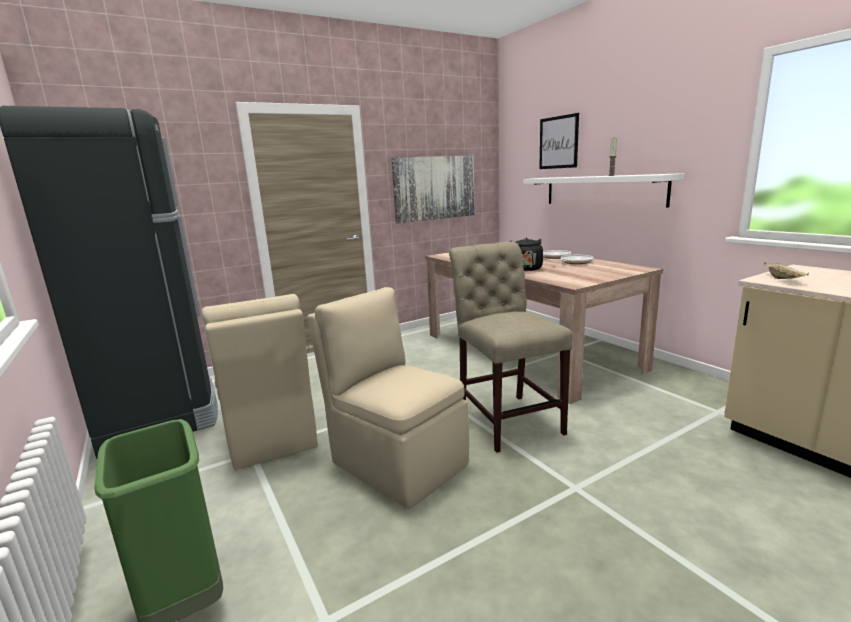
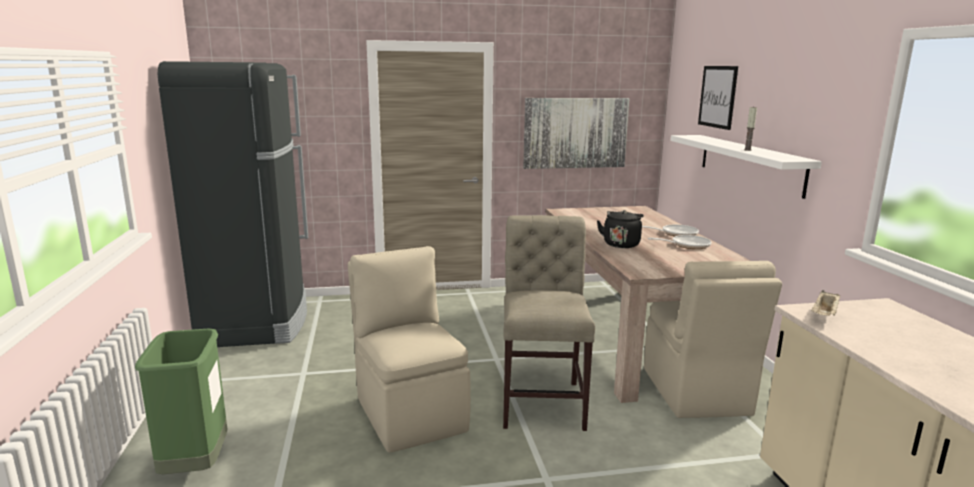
camera: 20 degrees right, 0 degrees up
beige chair [202,294,318,470] -> beige chair moved to [644,261,782,418]

